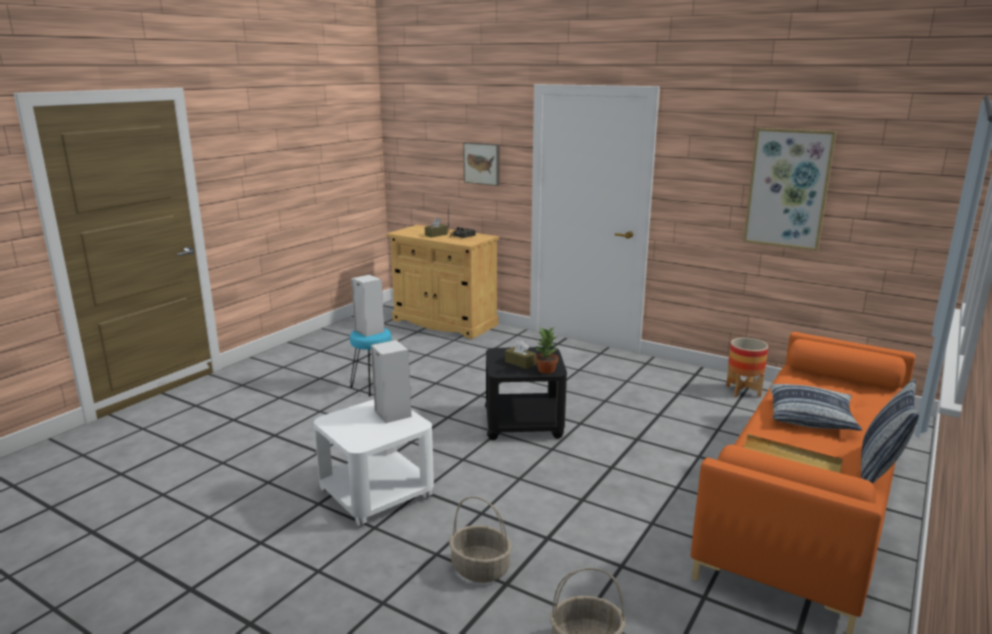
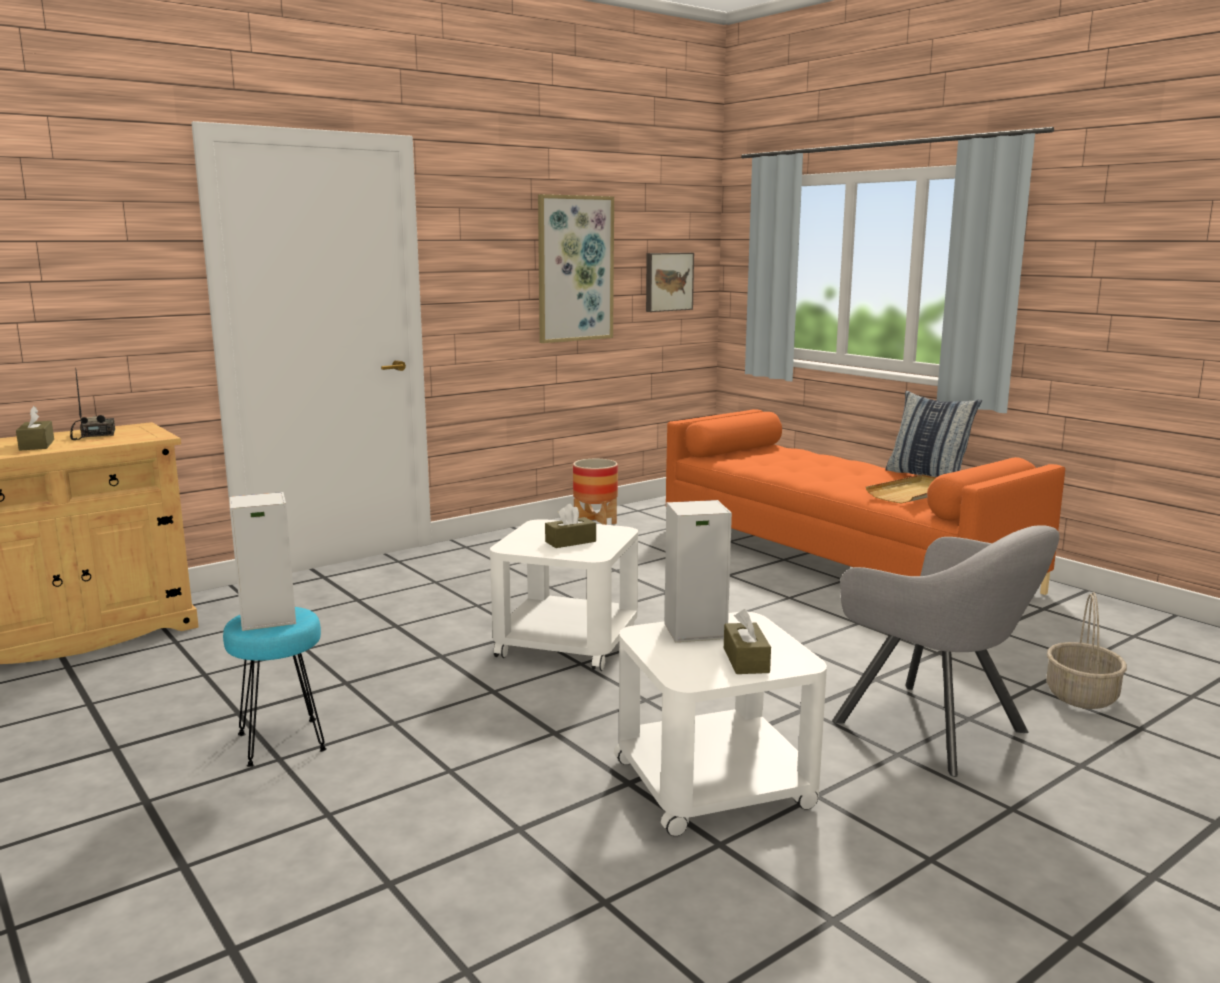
camera: 70 degrees left, 5 degrees down
basket [449,497,512,583] -> grey armchair [832,525,1059,777]
picture [463,142,500,186] -> picture moved to [646,253,694,312]
black side table [485,347,567,440] -> white side table [490,519,638,671]
potted plant [535,328,558,374] -> none
pillow [770,384,862,431] -> none
none -> brown tissue box [724,609,771,674]

